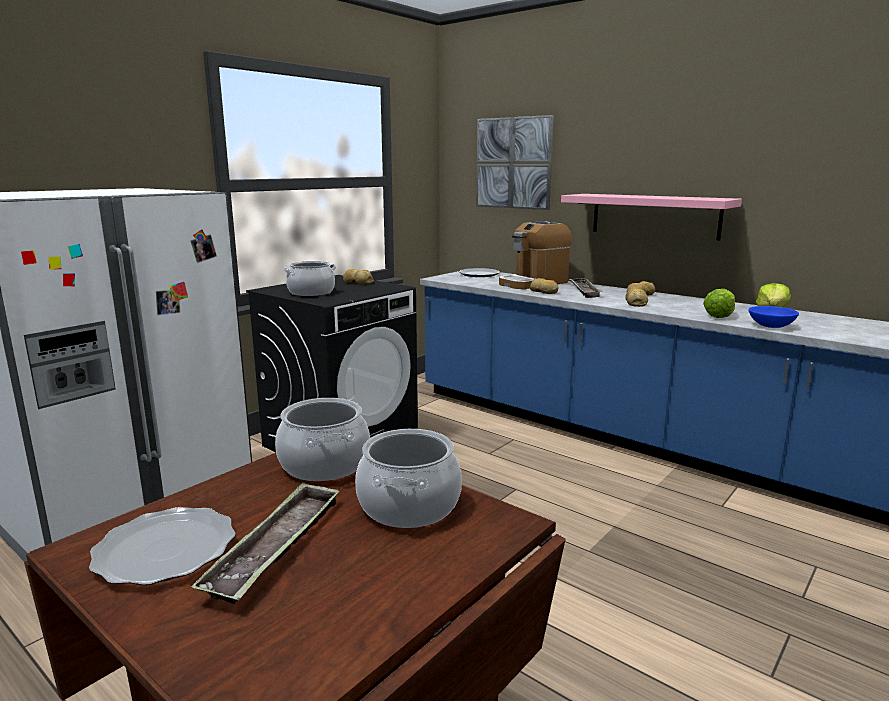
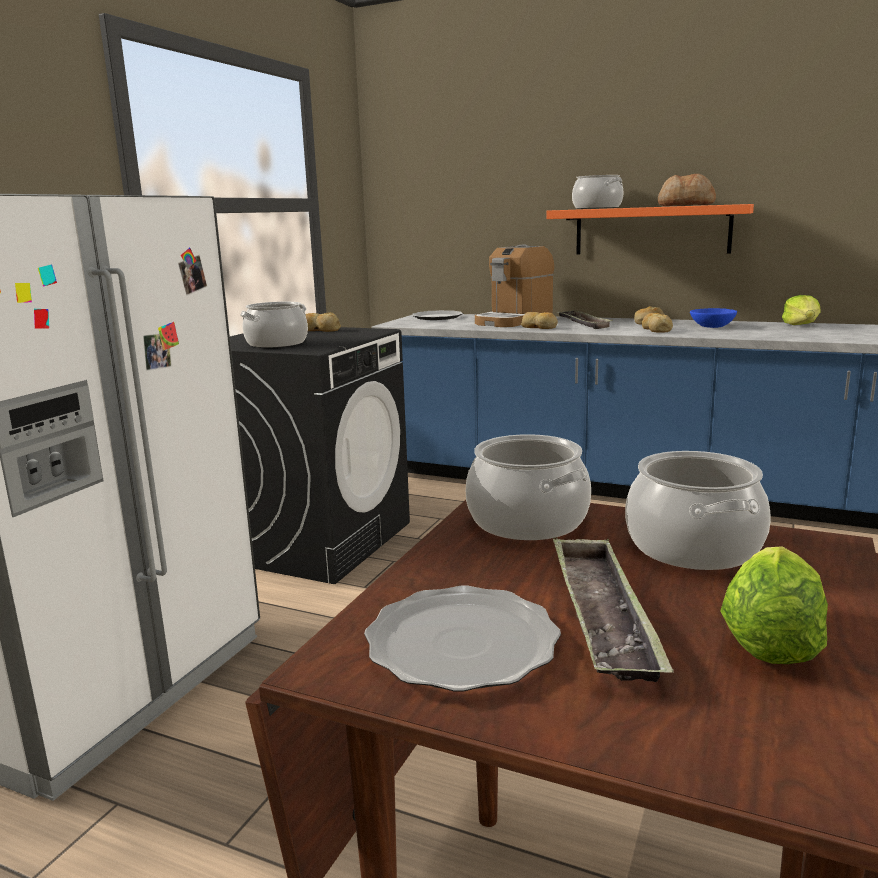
camera: 15 degrees left, 0 degrees up
picture [476,115,554,210] -> none
pink shelf [561,194,742,241] -> orange shelf [546,204,754,255]
lettuce [703,289,735,318] -> lettuce moved to [720,546,828,664]
blue bowl [748,306,799,328] -> blue bowl moved to [690,308,737,328]
none -> cooking pot [572,175,624,209]
none -> bread [658,174,716,206]

